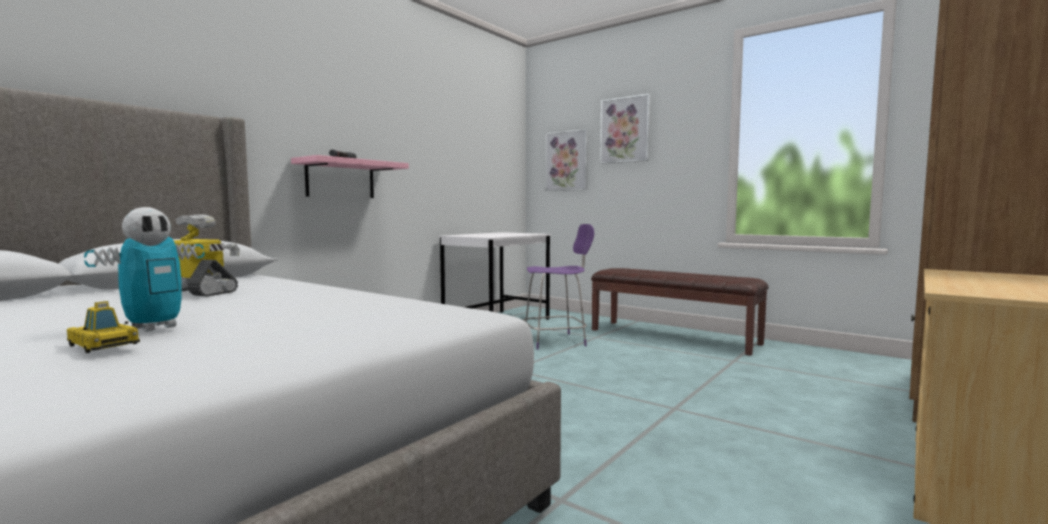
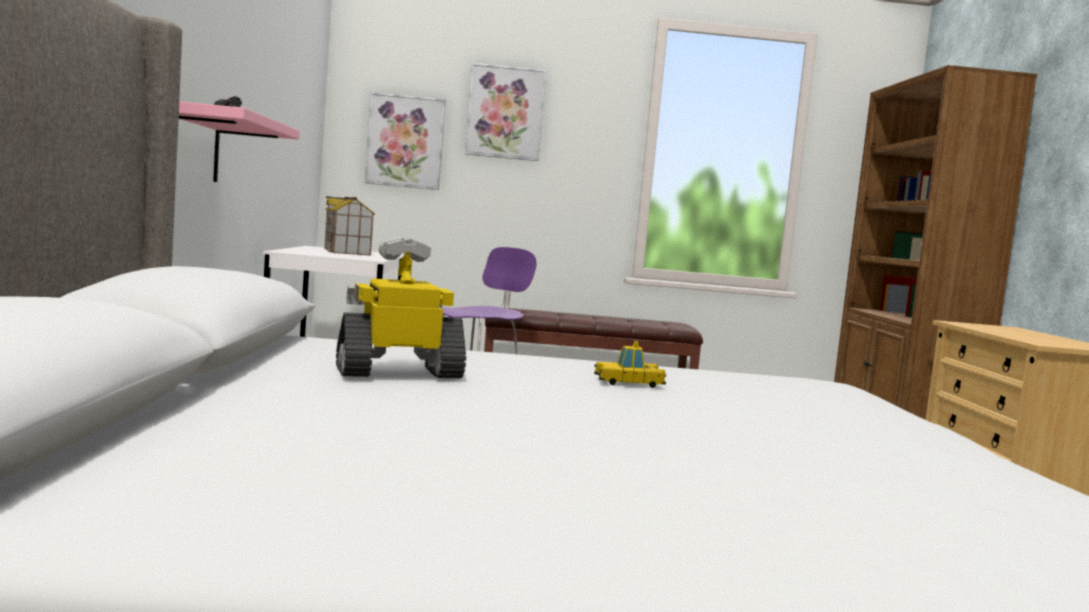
camera: 40 degrees left, 0 degrees up
toy car [67,301,140,353] -> toy car moved to [594,341,666,388]
toy robot [84,207,204,332] -> none
none -> toy house [325,196,375,256]

